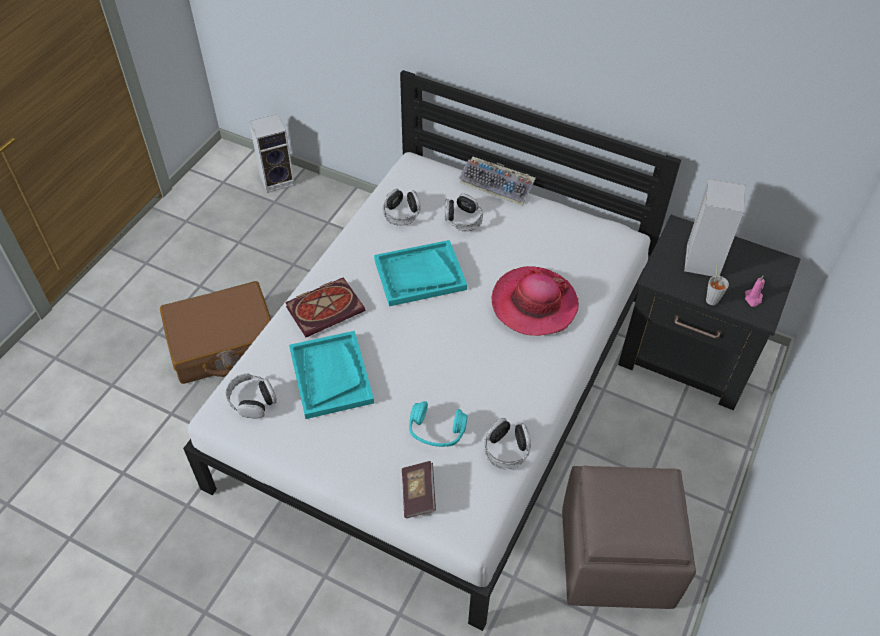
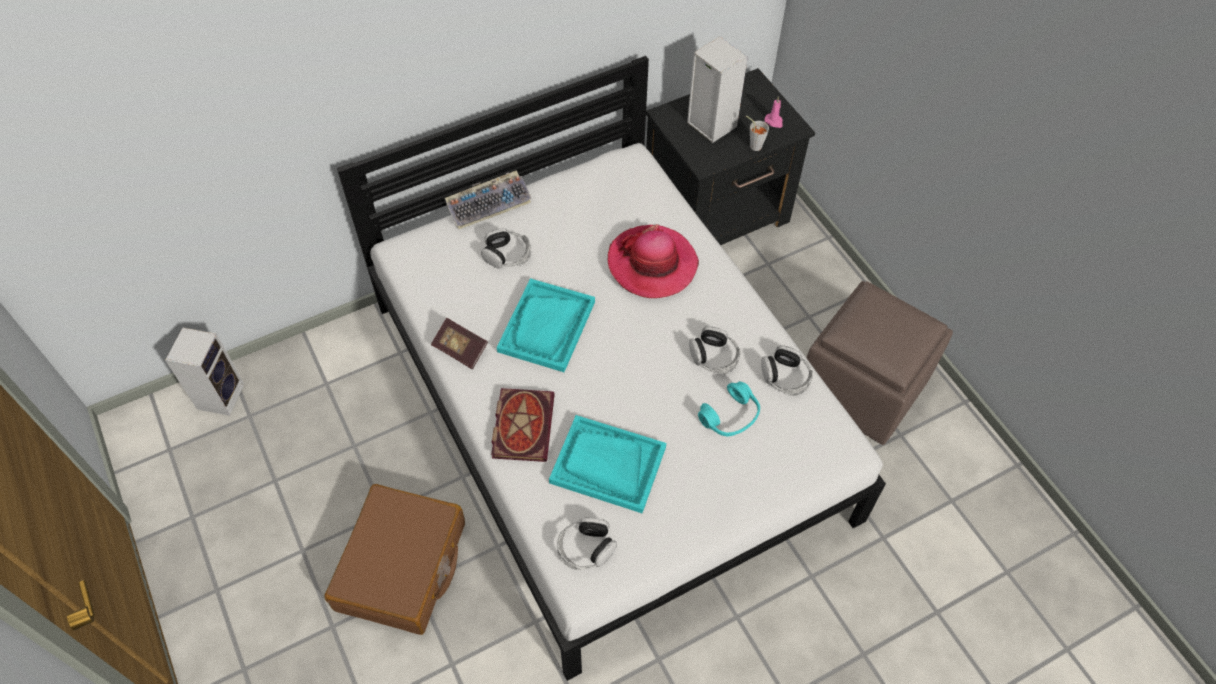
camera: 55 degrees left, 5 degrees up
headphones [383,188,421,226] -> headphones moved to [689,326,740,375]
book [402,461,436,518] -> book moved to [431,318,488,369]

